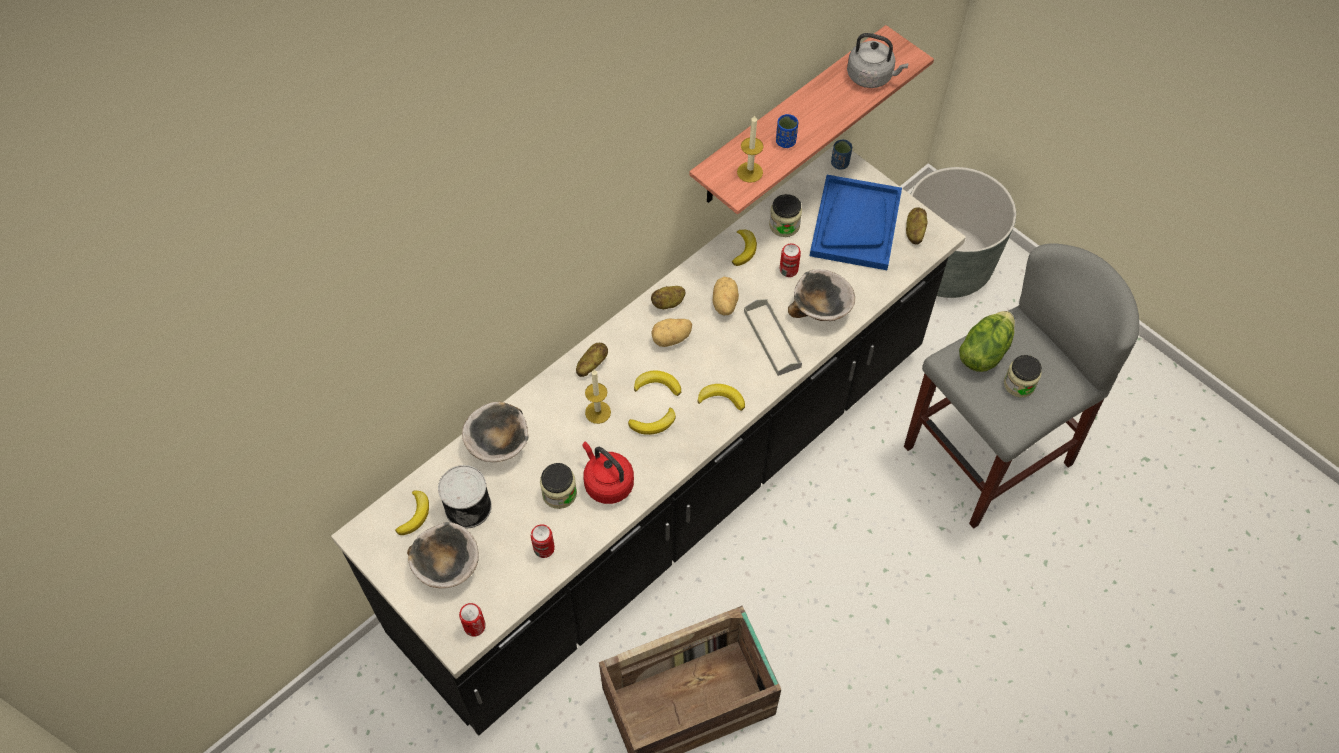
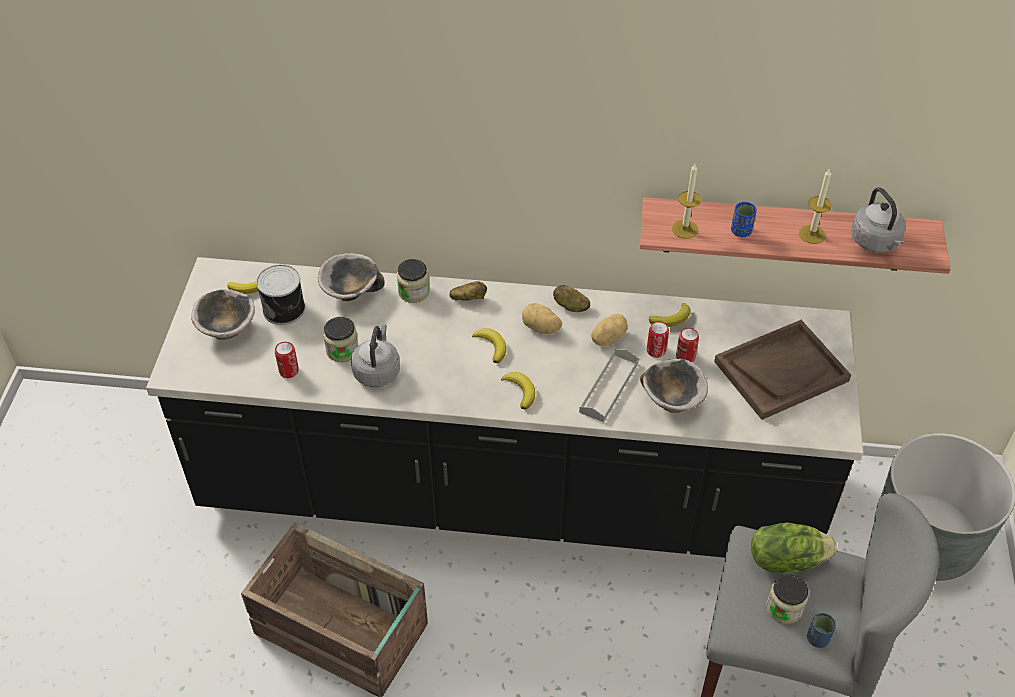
camera: 50 degrees right, 10 degrees down
can [459,603,486,637] -> can moved to [647,321,669,358]
red kettle [582,441,634,504] -> grey kettle [351,324,400,387]
candle [585,370,611,424] -> candle moved to [799,168,832,244]
banana [628,408,676,435] -> none
jar [769,194,802,237] -> jar moved to [397,259,430,303]
blue tray [810,175,902,270] -> brown tray [714,320,851,420]
blue cup [831,140,852,170] -> blue cup moved to [807,613,836,648]
potato [906,207,927,245] -> none

